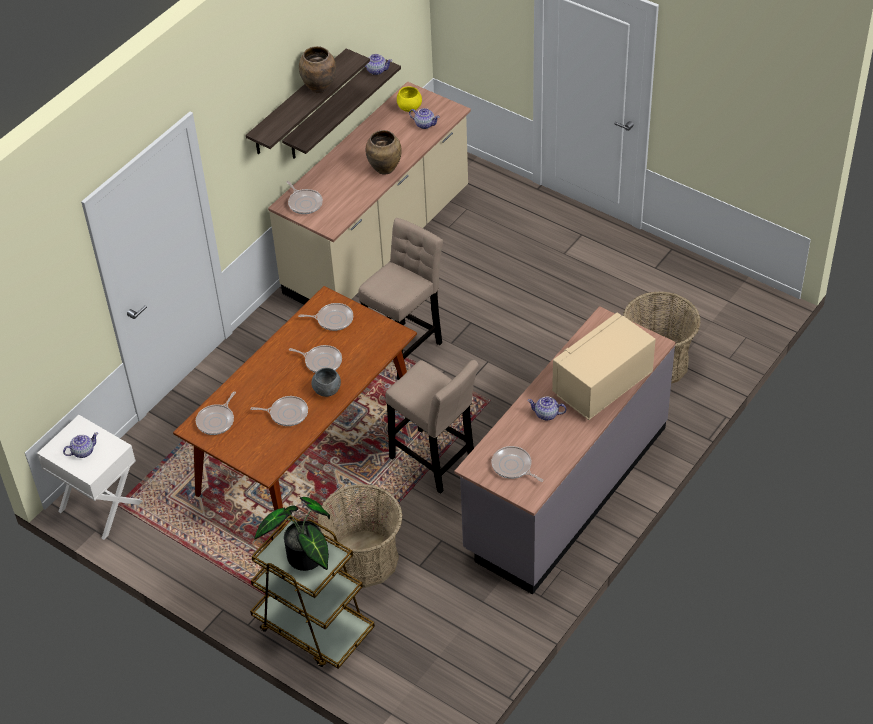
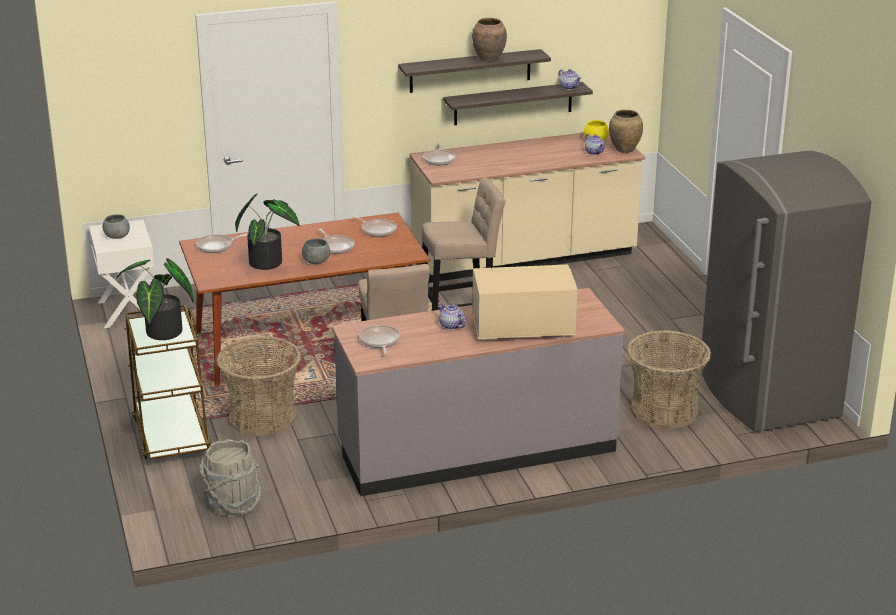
camera: 35 degrees right, 20 degrees down
teapot [63,433,98,458] -> grey bowl [103,214,130,239]
frying pan [251,396,308,426] -> potted plant [235,194,300,270]
brown vase [366,130,402,175] -> brown vase moved to [609,110,643,153]
none -> grey bucket [200,439,261,517]
none -> grey fridge [700,151,872,432]

